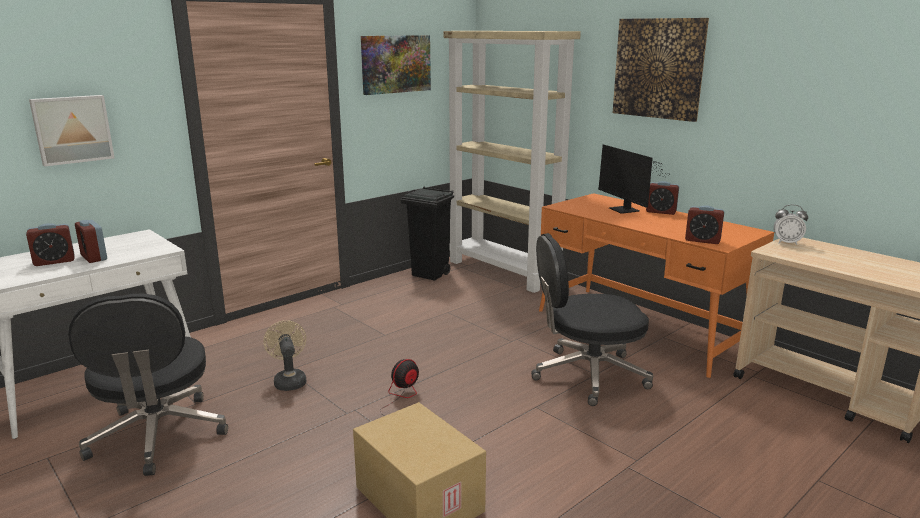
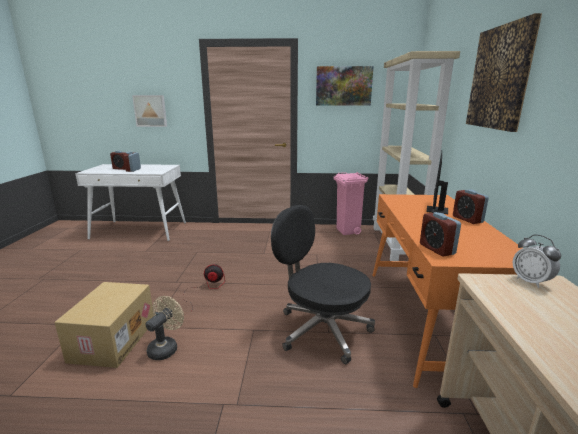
camera: 45 degrees right, 0 degrees up
black office chair [68,294,228,476] -> none
beige fan [263,320,306,391] -> beige fan moved to [146,296,184,360]
black trash can [401,186,454,281] -> pink trash can [333,172,368,235]

